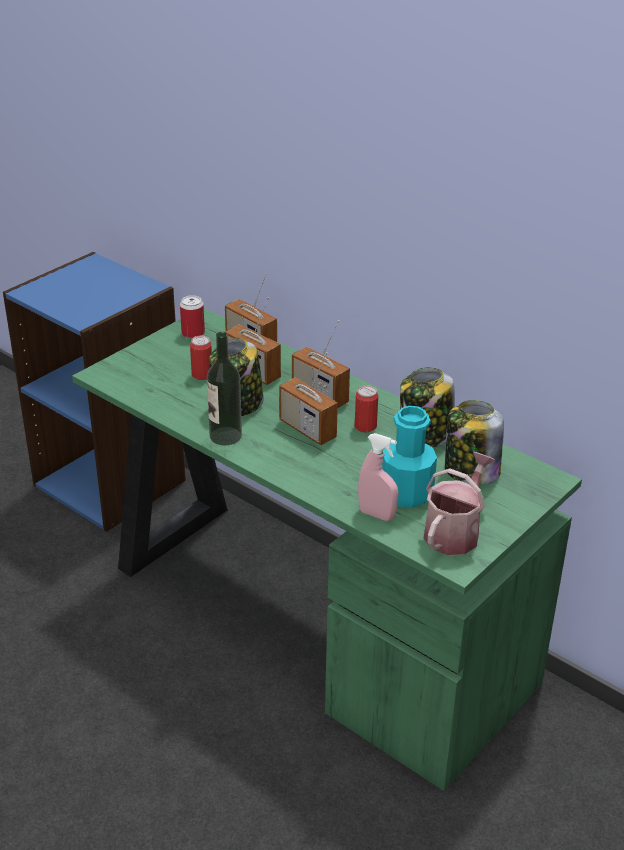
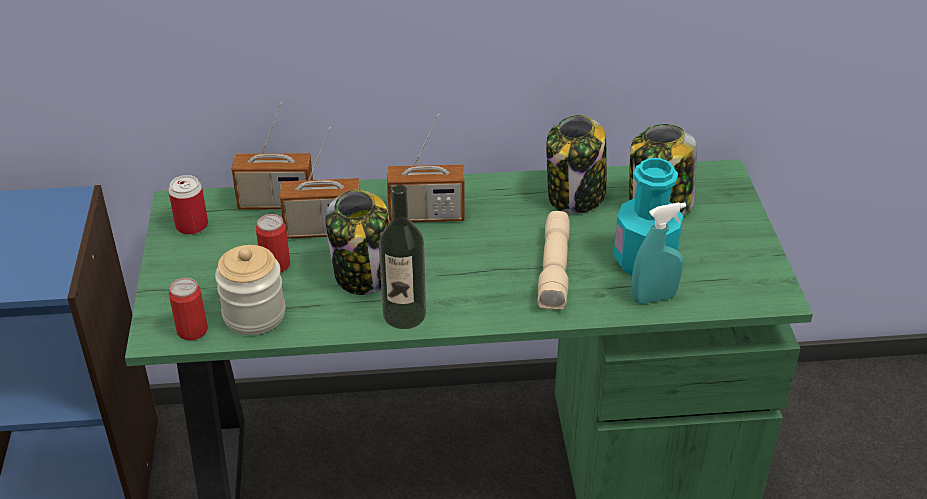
camera: 45 degrees left, 5 degrees up
radio [279,352,338,445] -> none
can [355,385,378,432] -> can moved to [169,278,208,340]
pink spray bottle [358,433,398,521] -> turquoise spray bottle [631,202,686,304]
watering can [423,452,496,555] -> none
none -> jar [215,245,285,335]
none -> beige flashlight [537,211,570,310]

